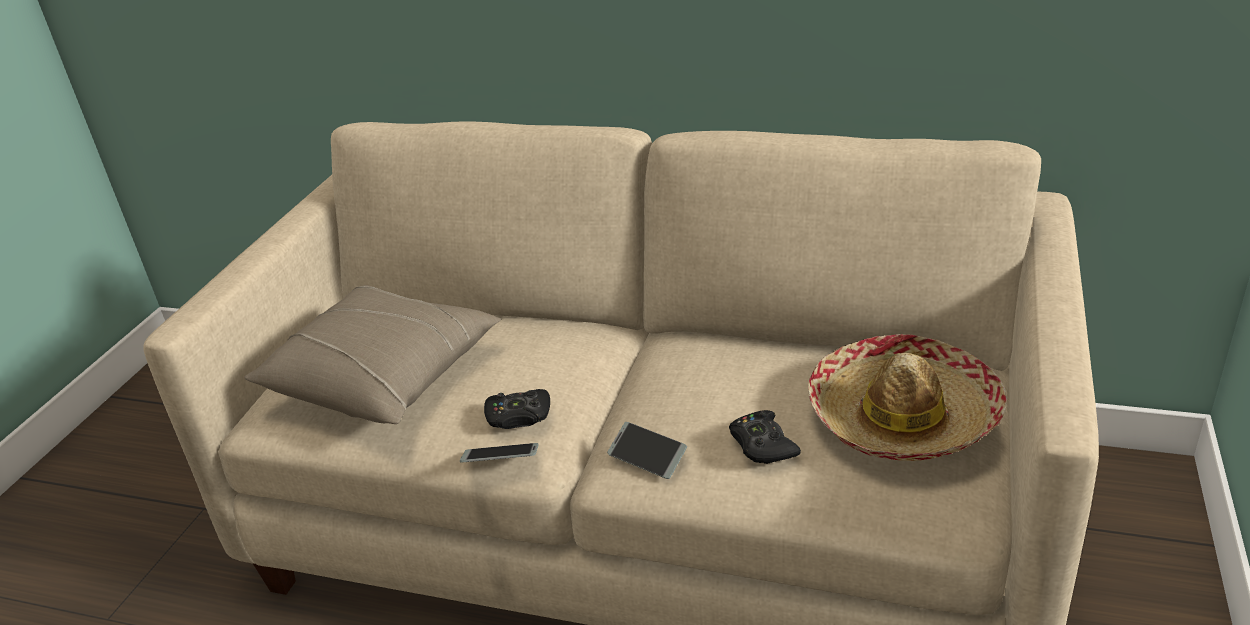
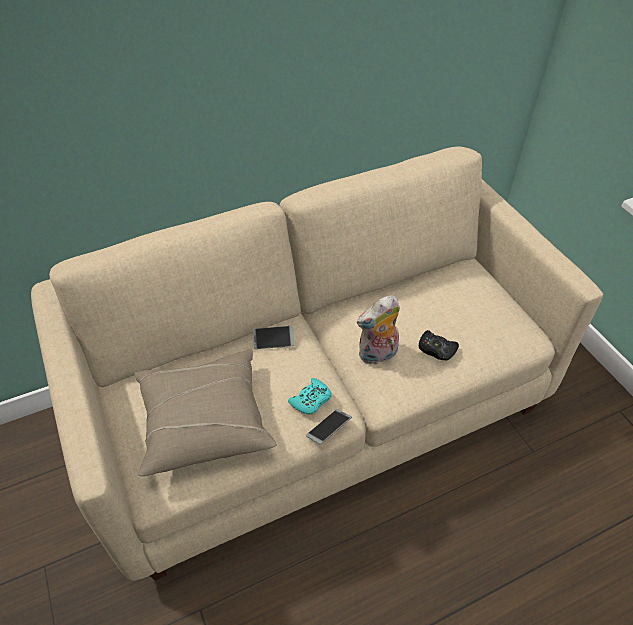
camera: 45 degrees left, 15 degrees up
black game controller [484,389,550,429] -> turquoise game controller [288,378,332,414]
phone [607,422,687,479] -> phone moved to [253,326,294,349]
hat [808,334,1007,461] -> none
none -> plush toy [357,295,400,365]

